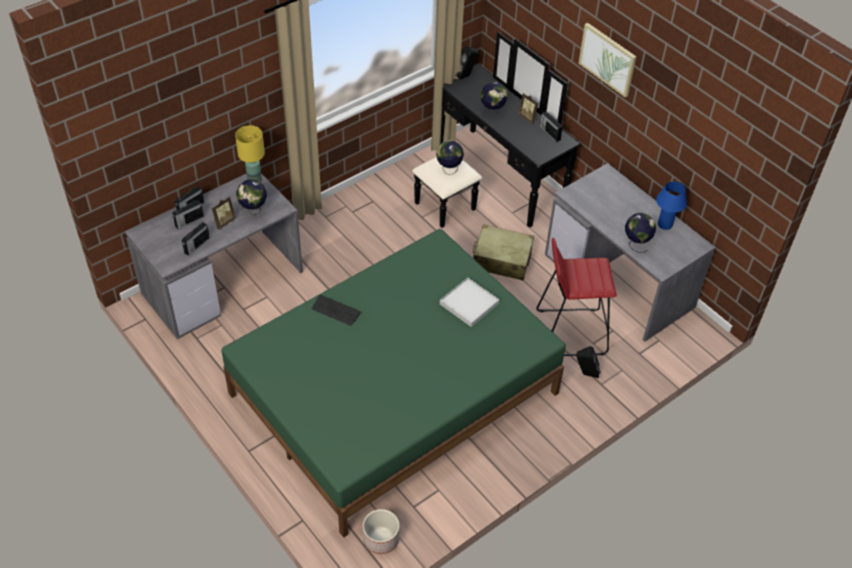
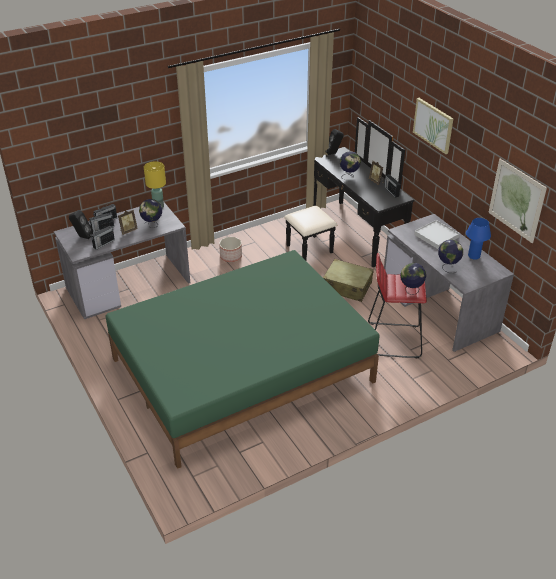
camera: 10 degrees right, 10 degrees down
keyboard [312,295,361,326] -> none
planter [363,509,399,554] -> planter moved to [219,237,242,262]
globe [436,140,464,175] -> globe moved to [400,263,426,295]
white tray [440,278,499,327] -> white tray moved to [414,220,460,249]
black speaker [576,346,600,378] -> black speaker moved to [69,210,93,239]
none -> picture [489,159,547,243]

